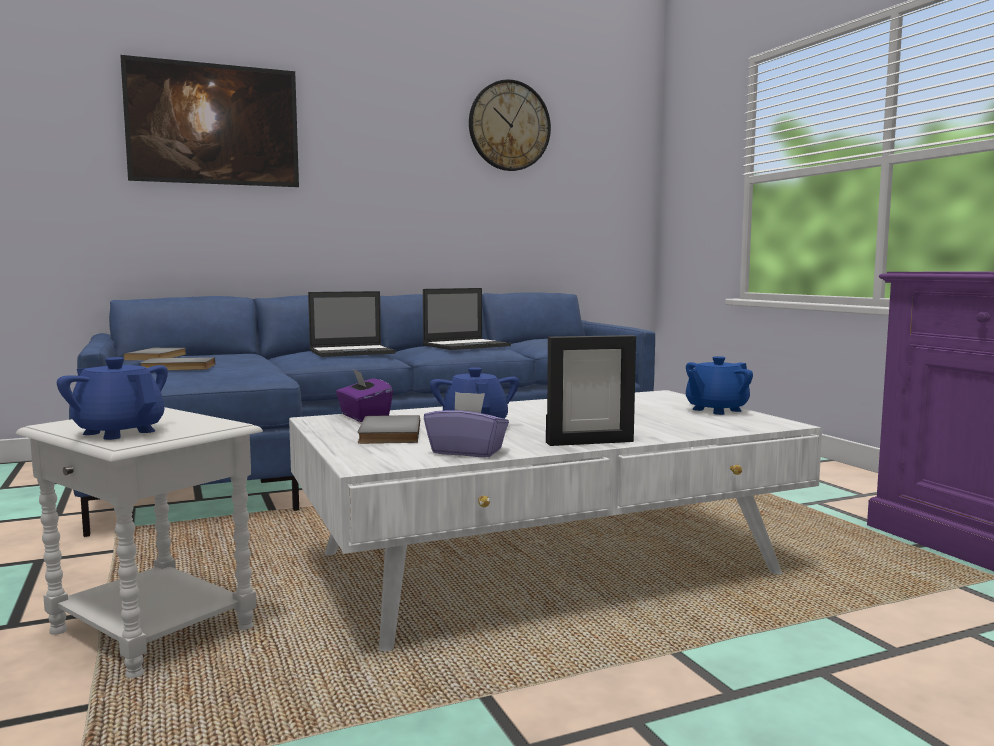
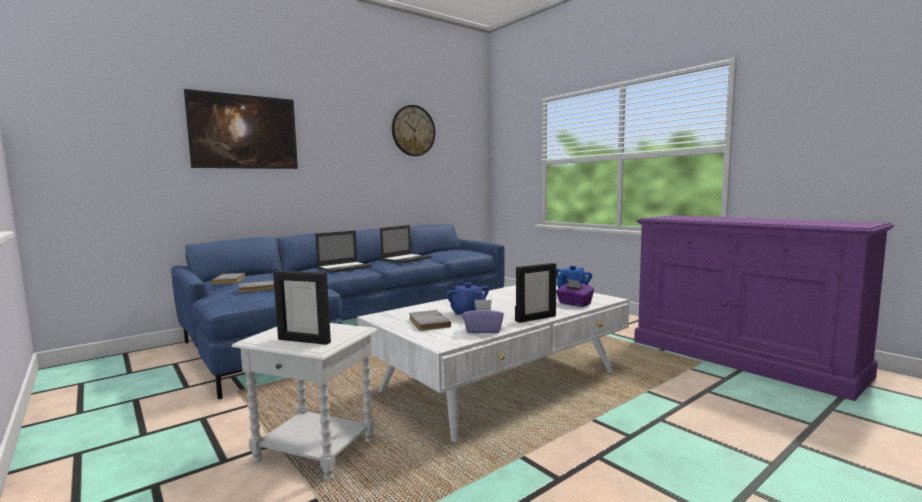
camera: 15 degrees left, 0 degrees up
blue teapot [57,357,168,440] -> picture frame [273,271,331,345]
purple tissue box [336,369,393,422] -> purple tissue box moved to [556,279,594,307]

